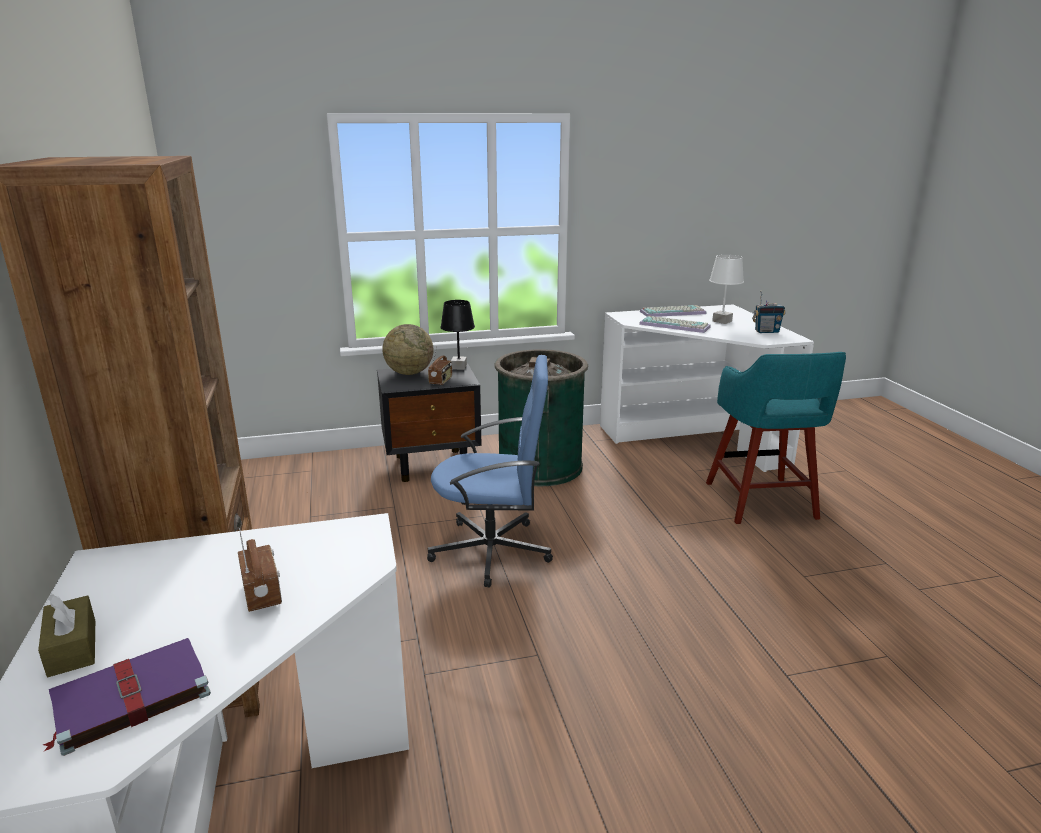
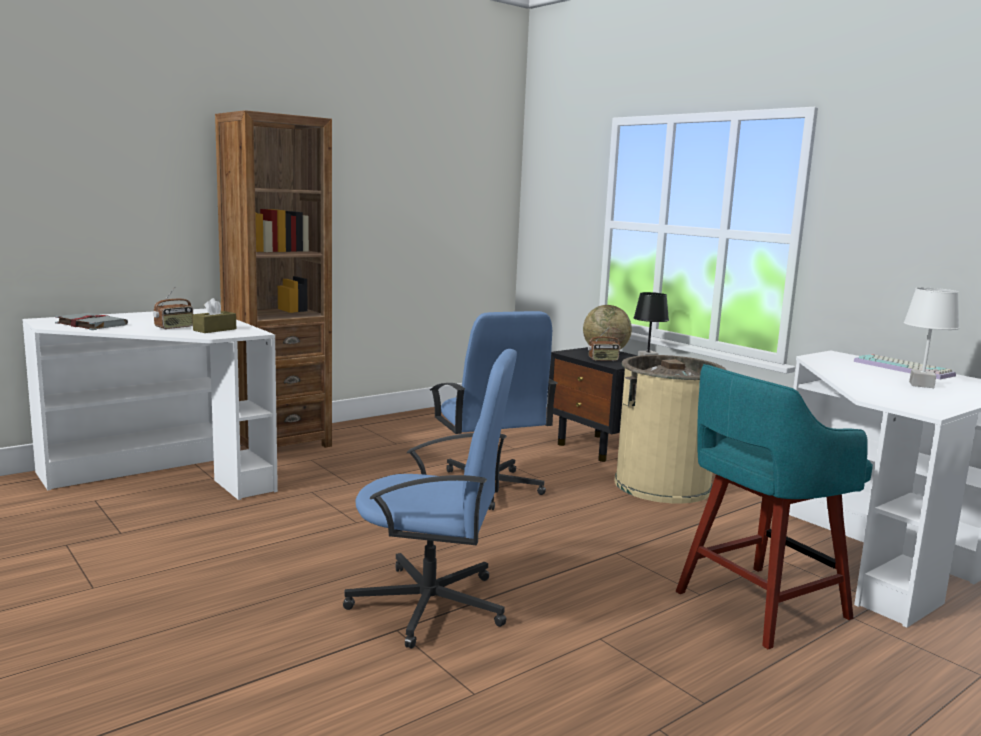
camera: 65 degrees right, 10 degrees down
brown tissue box [38,594,95,677] -> brown tissue box moved to [192,298,236,333]
purple book [43,638,211,756] -> grey book [55,313,128,330]
green trash can [495,349,588,486] -> beige trash can [615,355,726,504]
keyboard [639,316,710,333] -> none
radio [752,291,786,333] -> none
none -> blue office chair [343,349,517,649]

